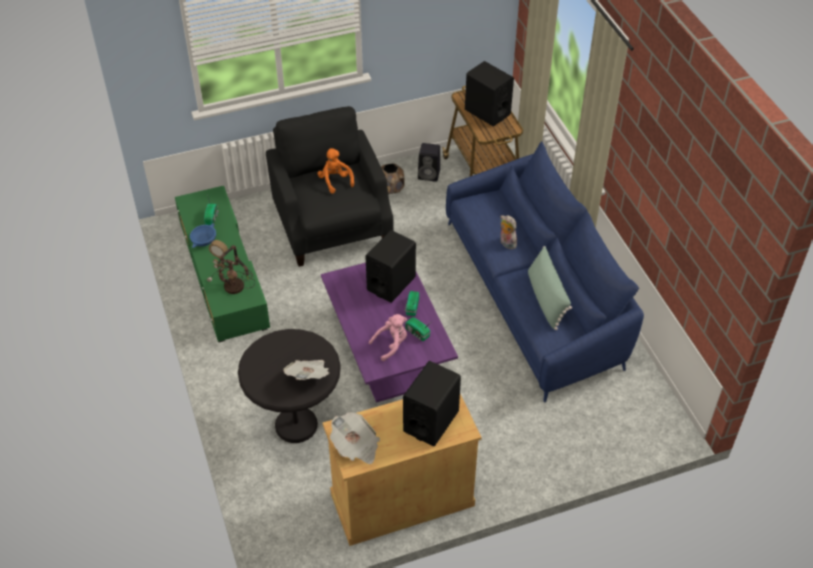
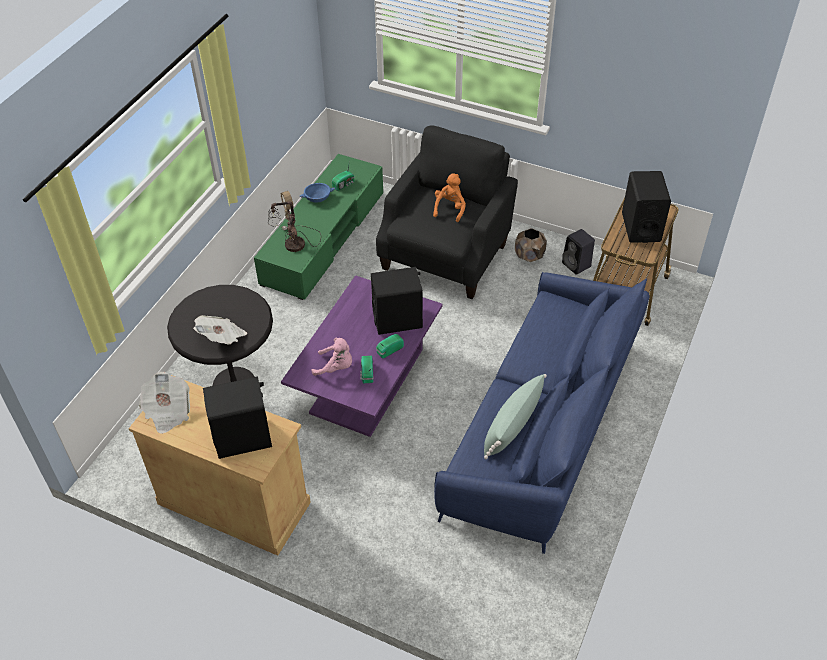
camera: 45 degrees right, 0 degrees up
plush toy [500,215,517,249] -> none

